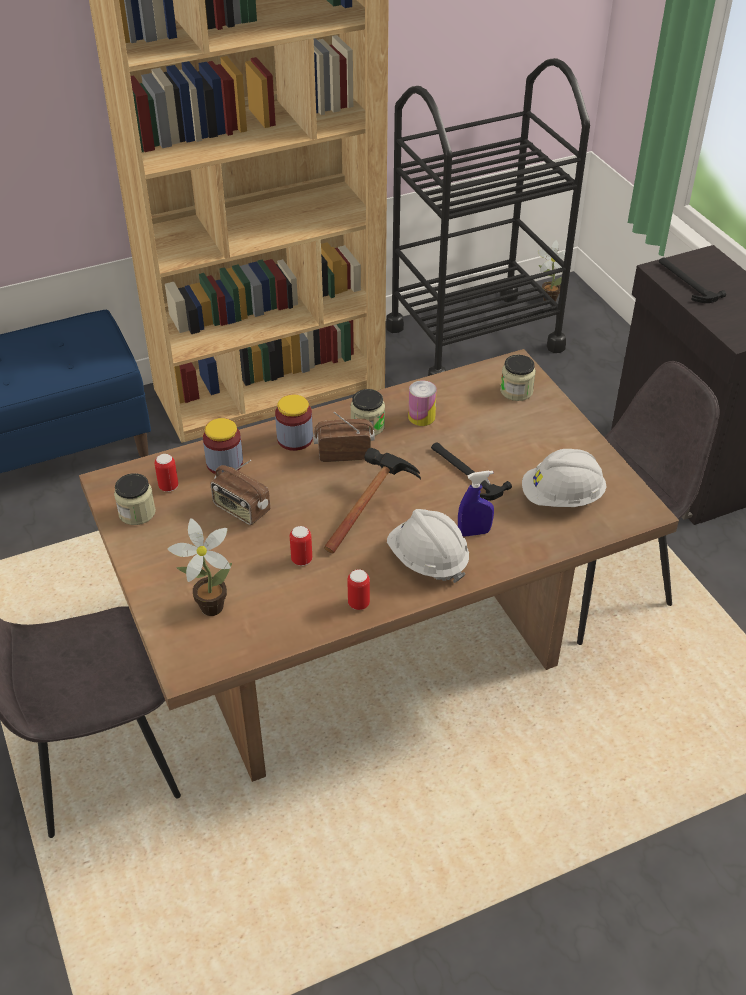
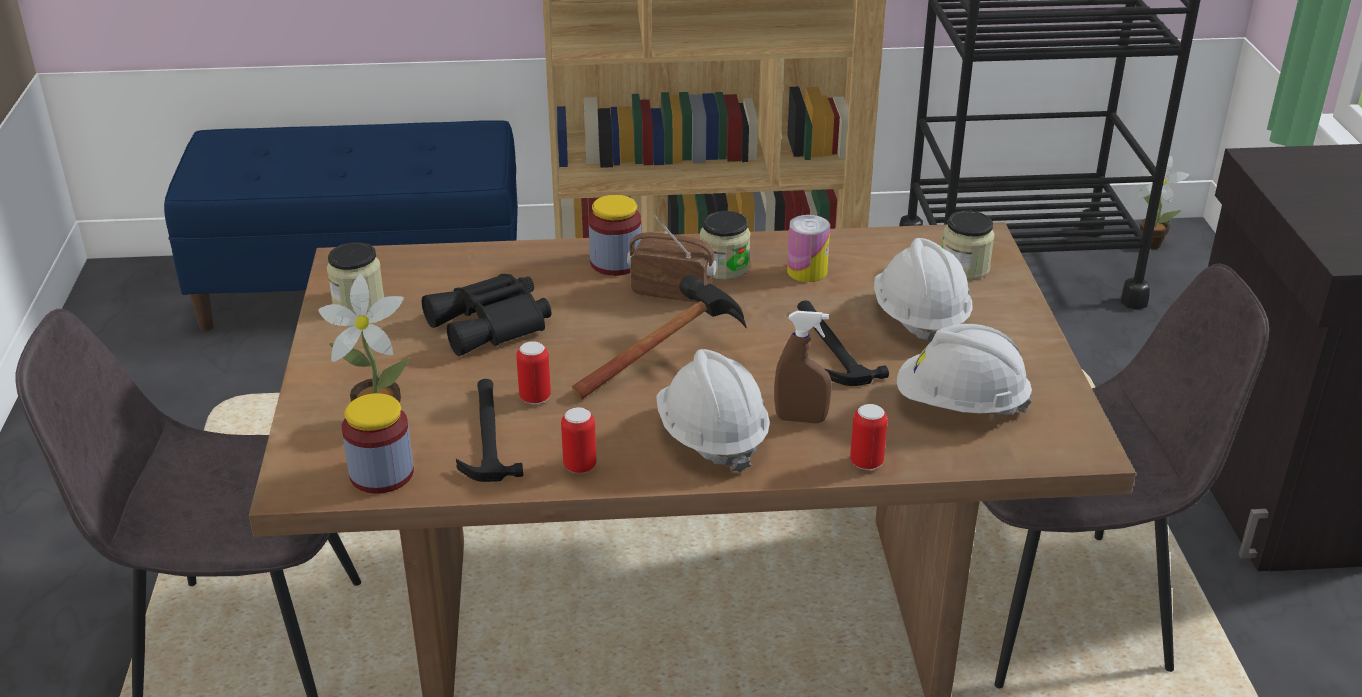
camera: 20 degrees right, 10 degrees down
can [154,454,178,492] -> can moved to [850,404,888,470]
jar [203,418,243,474] -> jar moved to [342,393,414,494]
radio [211,460,270,525] -> black binoculars [422,274,551,356]
blue spray bottle [458,470,494,537] -> brown spray bottle [774,311,832,423]
hammer [659,258,726,303] -> hammer moved to [456,379,523,482]
none -> white hard hat [874,238,973,341]

